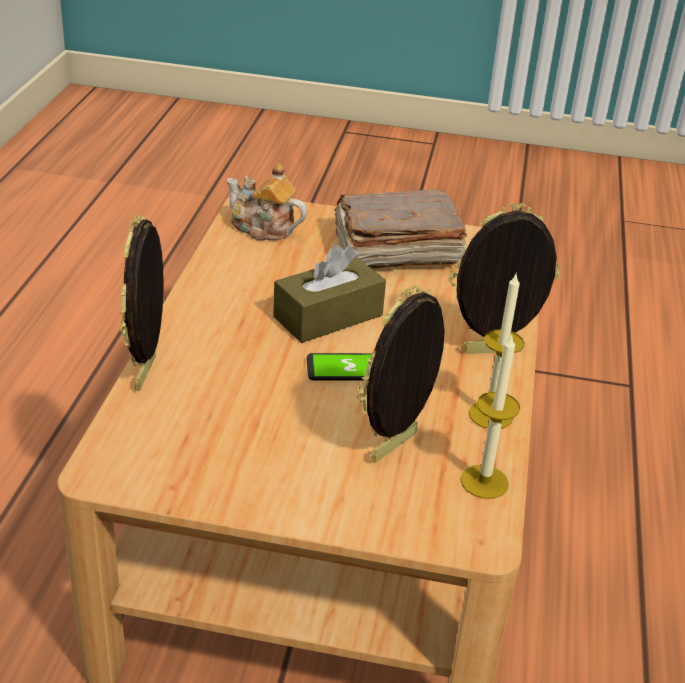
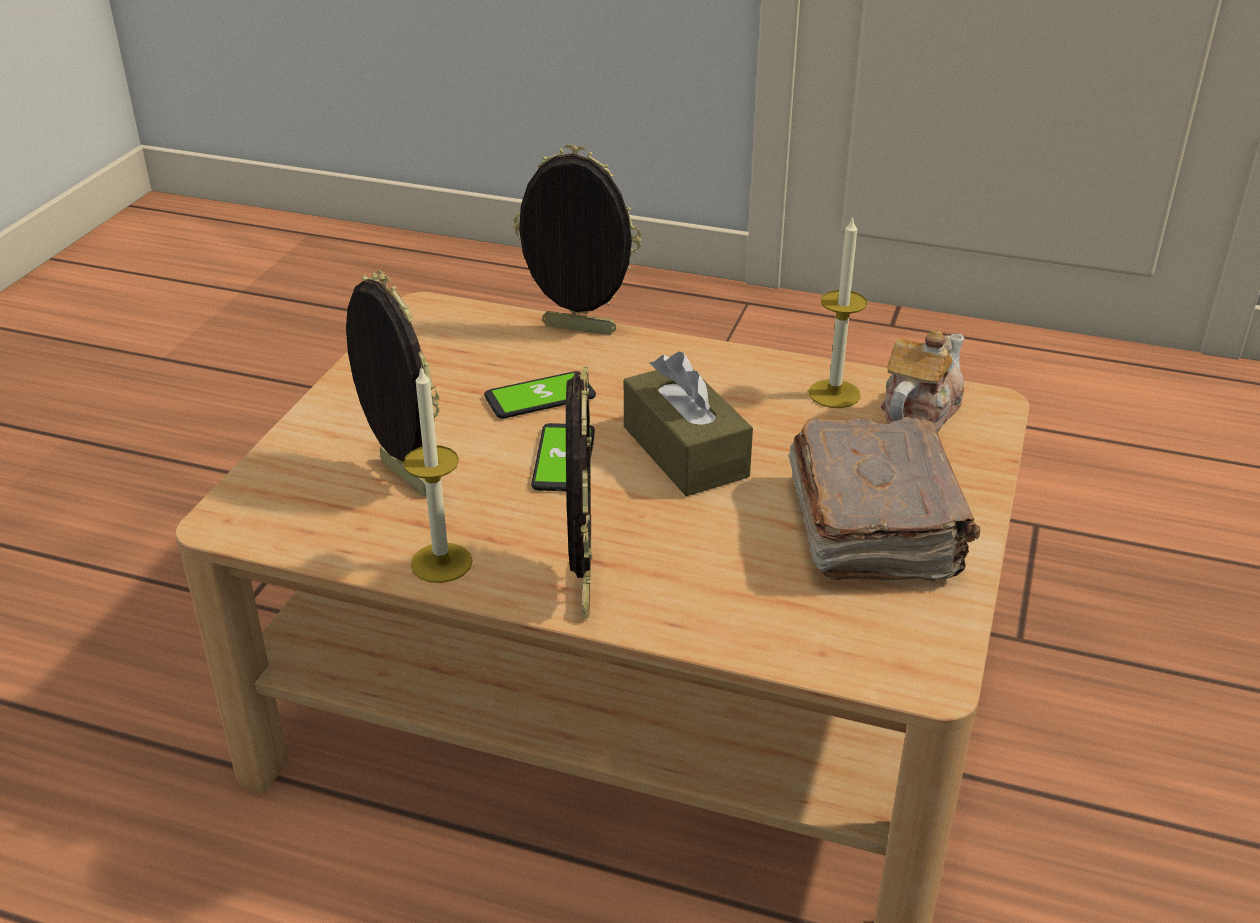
camera: 100 degrees right, 0 degrees up
candle [460,333,520,499] -> candle moved to [809,215,867,408]
none -> phone [484,371,596,419]

